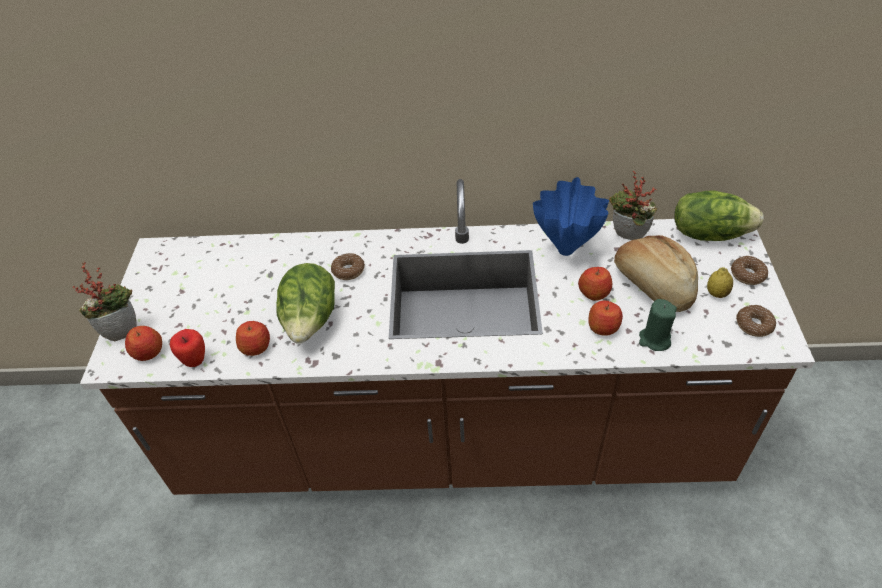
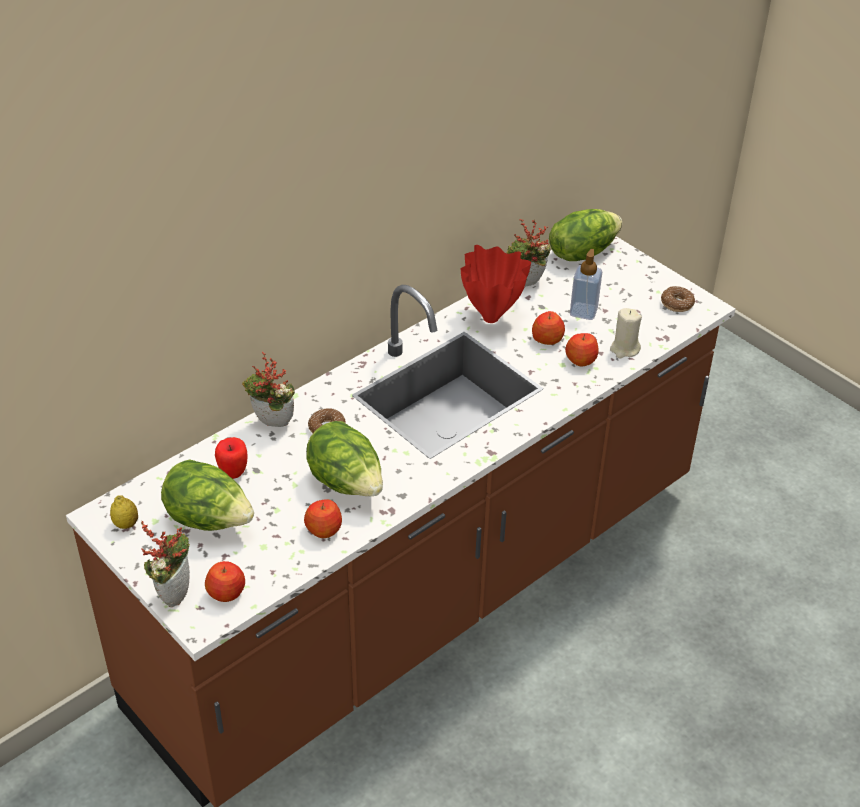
camera: 45 degrees left, 5 degrees down
apple [170,329,205,367] -> apple moved to [215,437,248,479]
blue vase [533,177,609,256] -> red vase [461,245,531,323]
bread [614,235,698,312] -> soap dispenser [570,249,602,320]
green candle [639,299,677,351] -> beige candle [610,308,642,358]
lemon [707,267,733,298] -> lemon moved to [110,496,138,529]
donut [731,256,768,285] -> none
none -> lettuce [161,459,254,531]
none -> potted plant [242,352,295,427]

